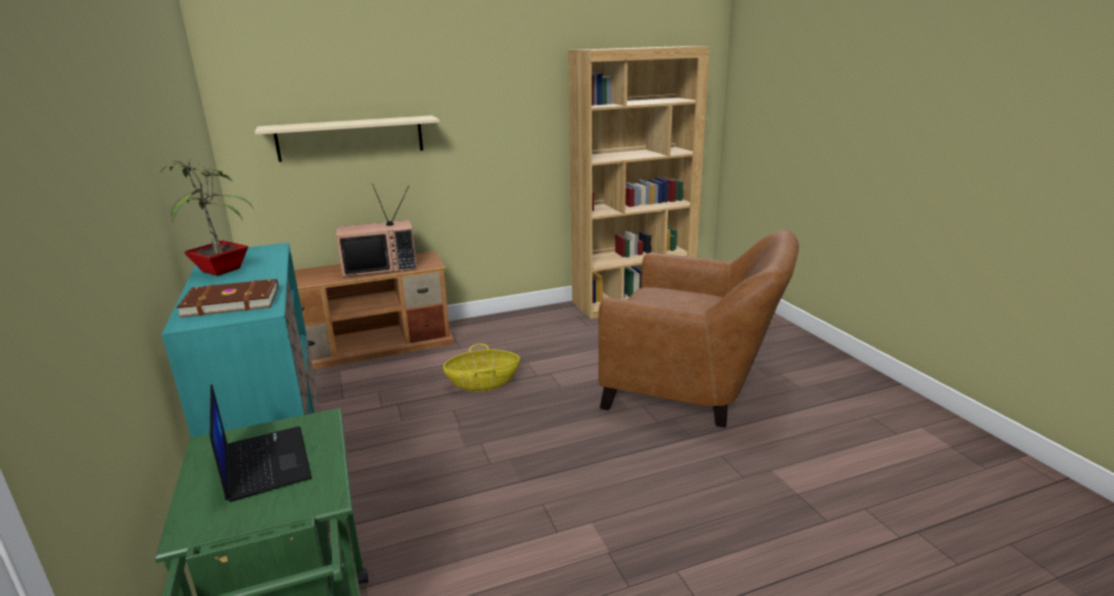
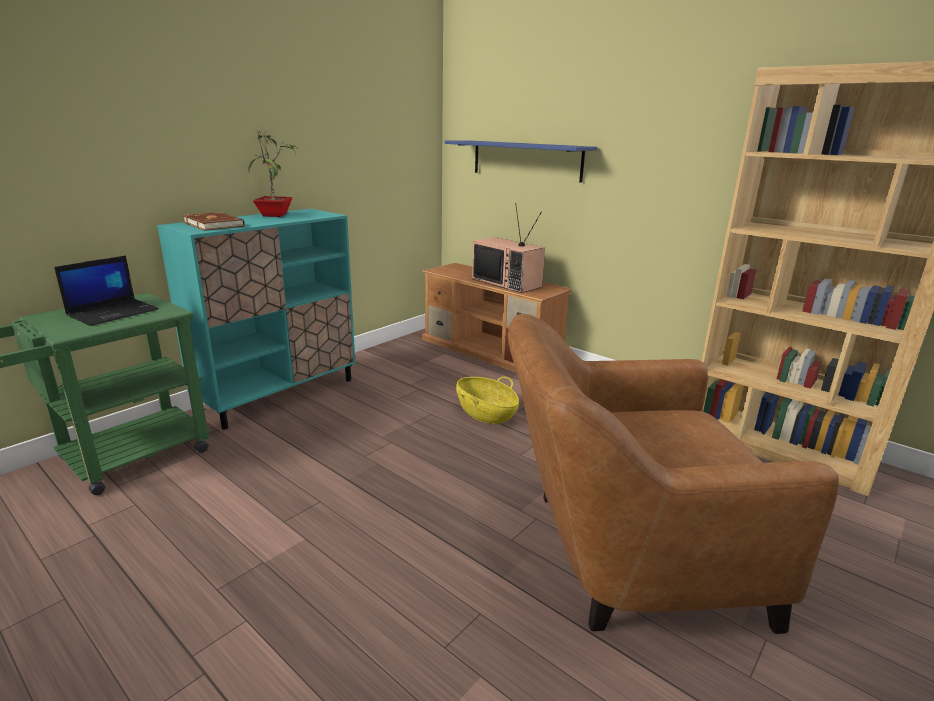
camera: 60 degrees right, 0 degrees up
beige shelf [255,115,440,162] -> blue shelf [445,140,597,183]
brown armchair [598,230,799,428] -> brown armchair turned 90 degrees clockwise [508,313,839,634]

